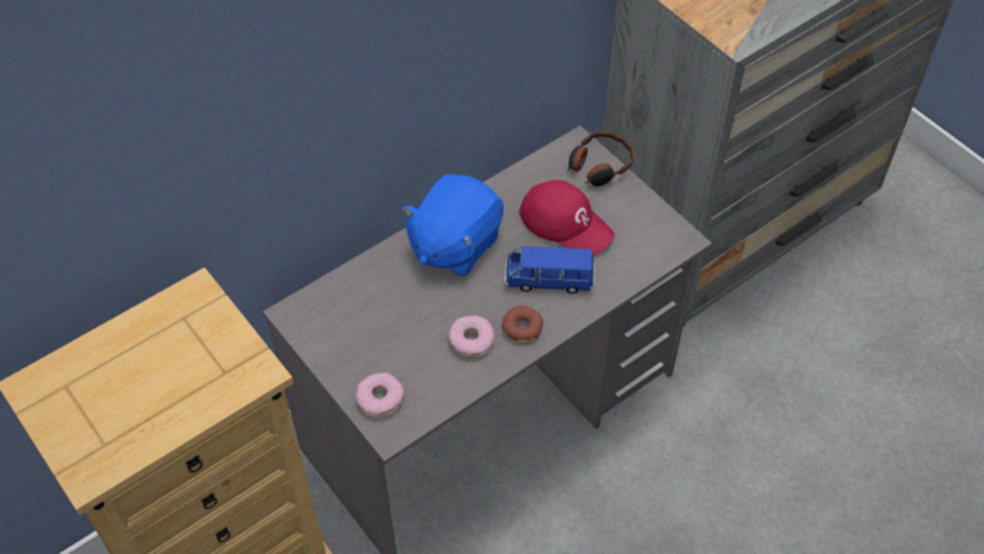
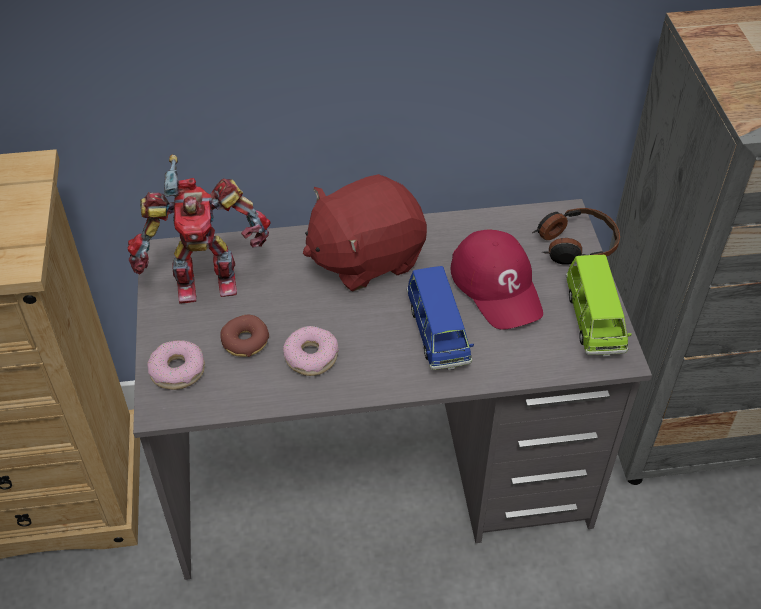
camera: 30 degrees right, 5 degrees down
blue plush toy [402,174,504,276] -> red plush toy [303,174,427,292]
donut [502,305,543,343] -> donut moved to [220,315,269,357]
blue toy car [505,246,595,294] -> blue toy car turned 135 degrees counterclockwise [407,266,474,370]
none -> toy robot [127,155,271,304]
none -> green toy car [566,255,632,357]

